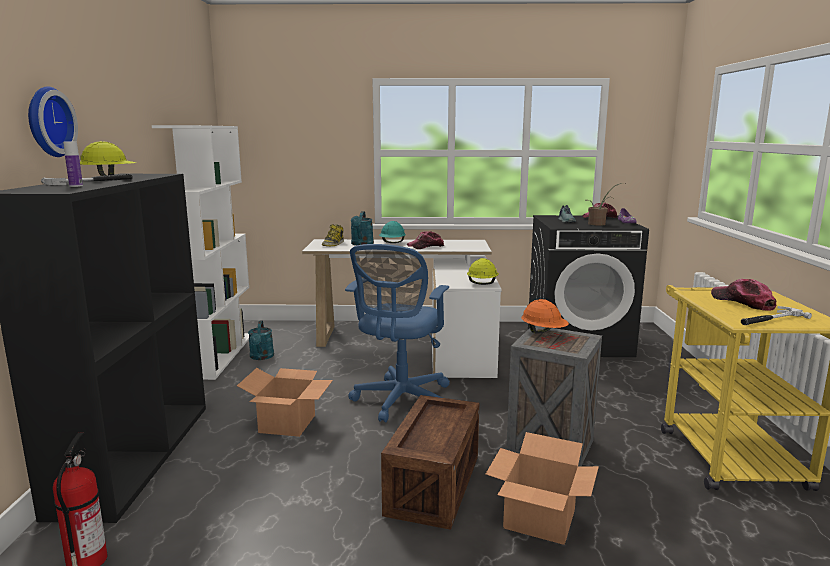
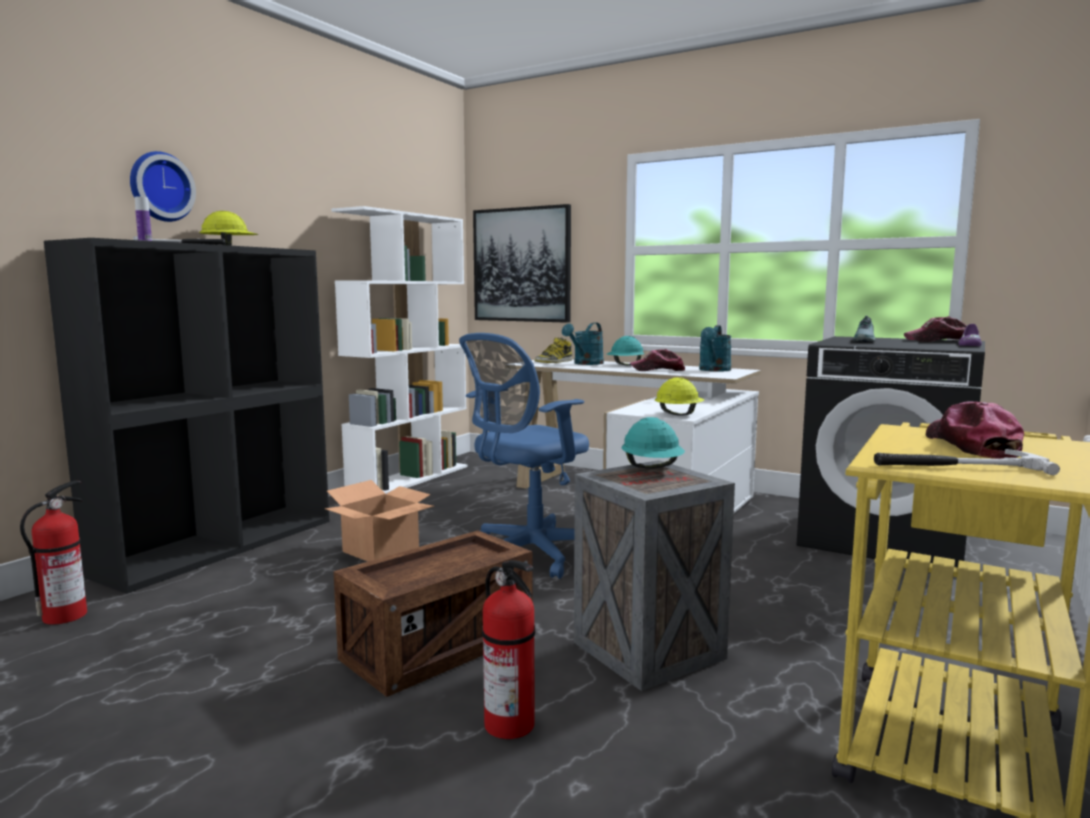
camera: 30 degrees right, 5 degrees down
turquoise watering can [248,321,274,360] -> turquoise watering can moved to [699,325,732,372]
cardboard box [486,432,599,545] -> fire extinguisher [482,560,535,739]
orange hard hat [521,299,569,334] -> turquoise hard hat [622,417,685,469]
potted plant [585,183,627,226] -> none
none -> picture [473,204,571,323]

